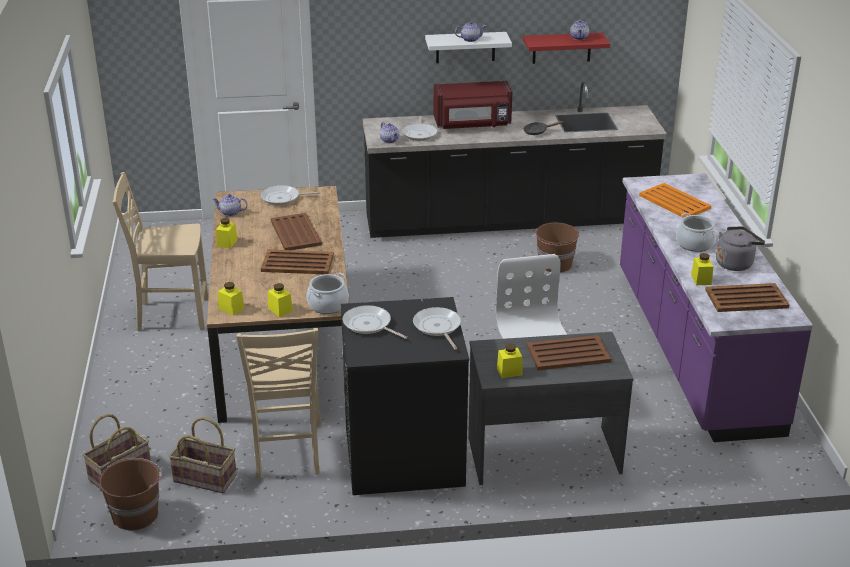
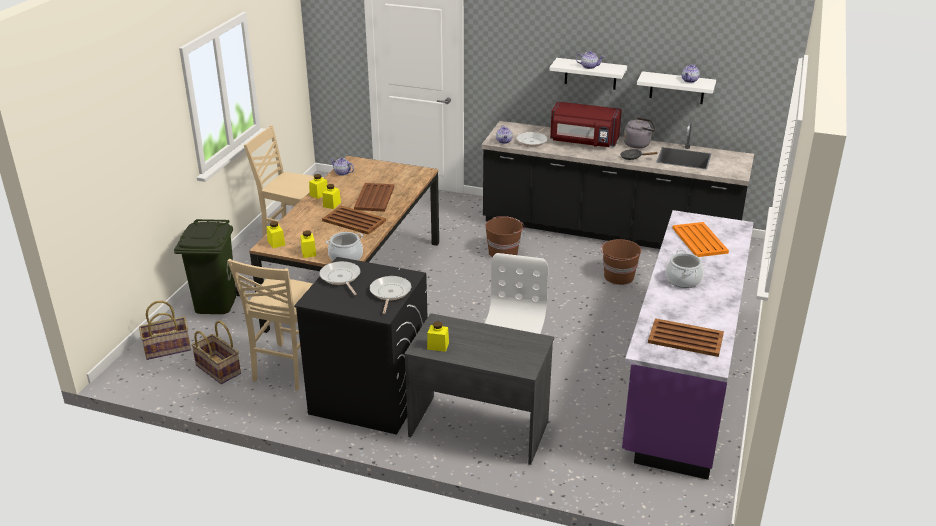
camera: 25 degrees right, 0 degrees up
brown bucket [100,458,162,530] -> brown bucket moved to [486,216,524,257]
frying pan [260,185,321,205] -> none
red shelf [523,33,610,64] -> white shelf [637,71,716,104]
brown tray [527,335,611,370] -> none
yellow jar [691,253,713,285] -> yellow jar moved to [323,184,341,209]
grey kettle [716,226,765,271] -> grey kettle moved to [624,117,656,148]
none -> green trash can [174,219,240,314]

